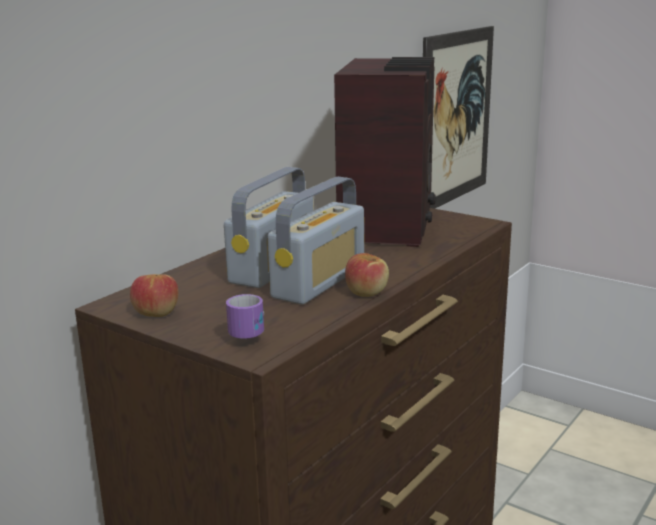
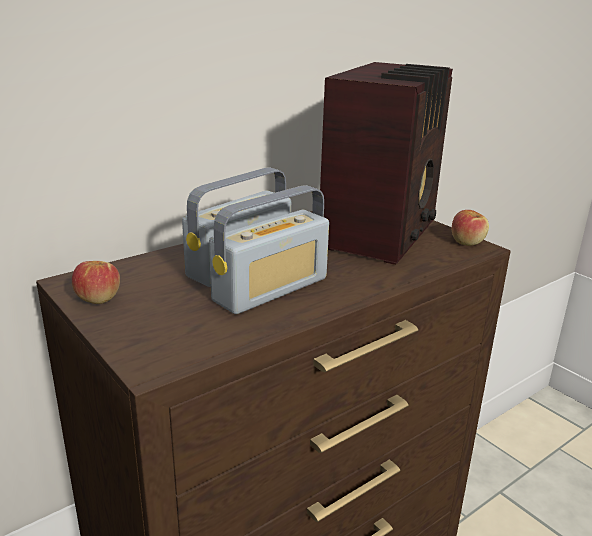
camera: 15 degrees right, 5 degrees up
mug [226,294,264,340] -> none
apple [345,253,389,297] -> apple moved to [452,210,489,246]
picture [423,26,494,209] -> none

